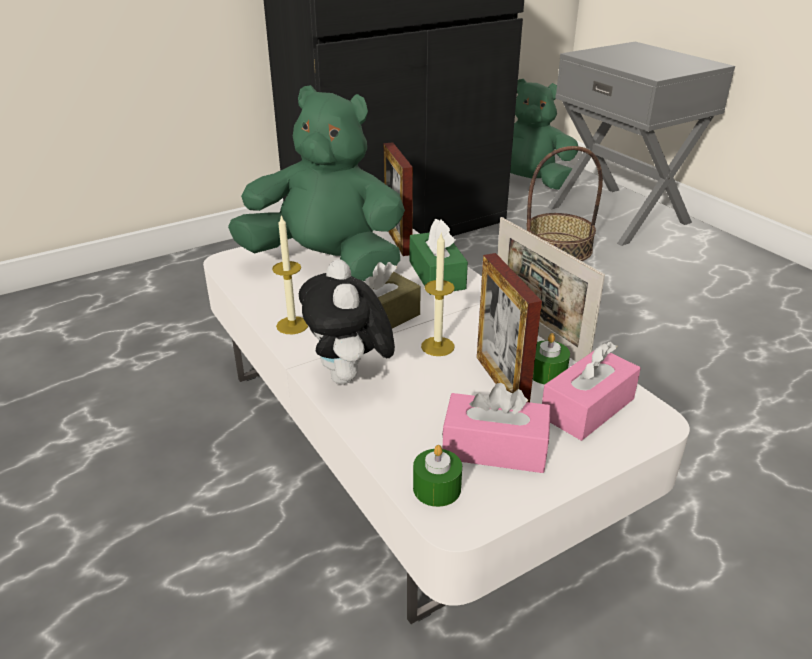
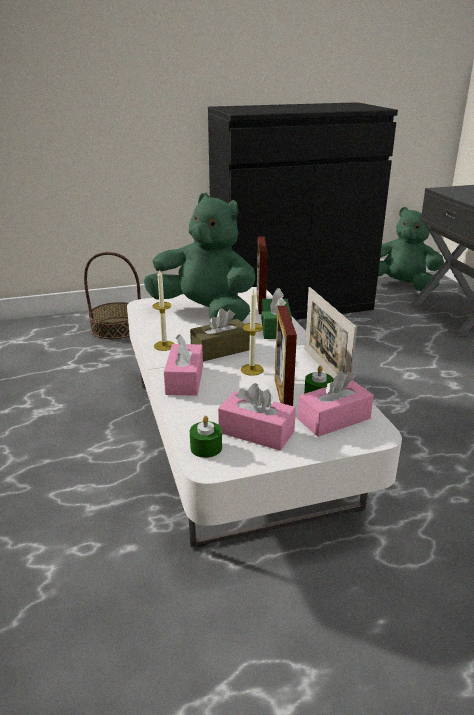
camera: 15 degrees right, 5 degrees down
plush toy [299,259,395,384] -> pink tissue box [164,334,203,396]
basket [526,146,603,261] -> basket moved to [84,252,141,339]

